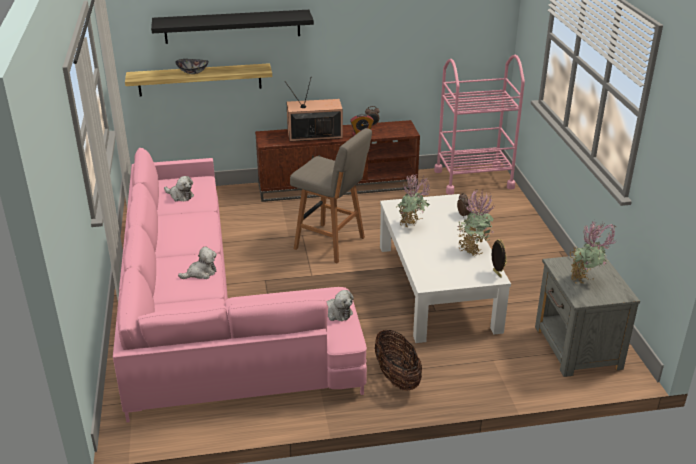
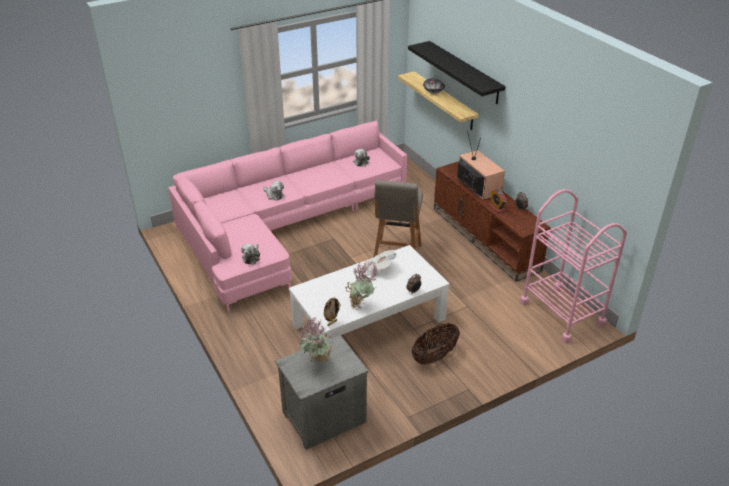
camera: 70 degrees right, 5 degrees up
basket [374,330,422,391] -> basket moved to [411,323,460,364]
potted plant [398,171,431,227] -> newspaper [365,250,397,273]

